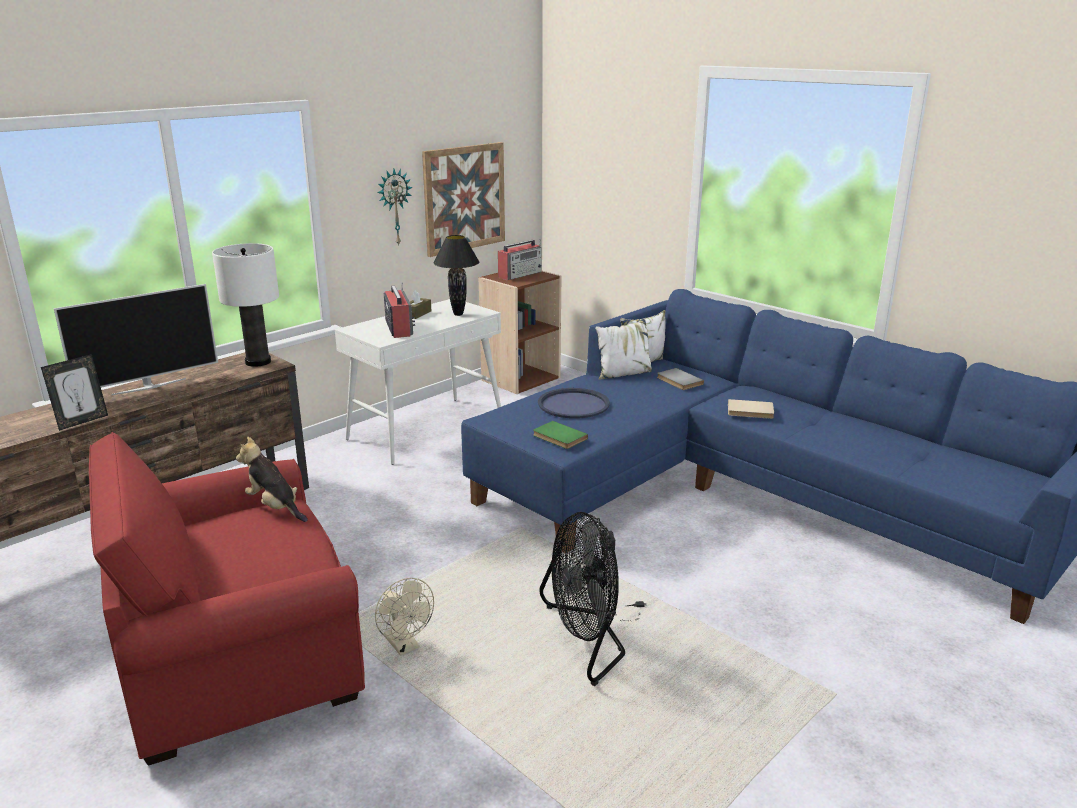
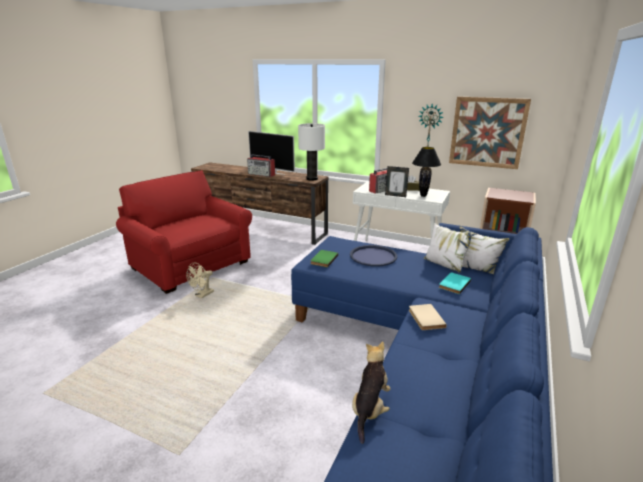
camera: 70 degrees right, 0 degrees up
picture frame [41,354,108,431] -> picture frame moved to [385,166,409,197]
plush toy [236,437,308,522] -> plush toy moved to [352,341,391,444]
radio [498,240,541,280] -> radio moved to [247,154,275,177]
black fan [540,512,647,686] -> none
grey book [657,368,704,390] -> turquoise book [439,272,471,294]

